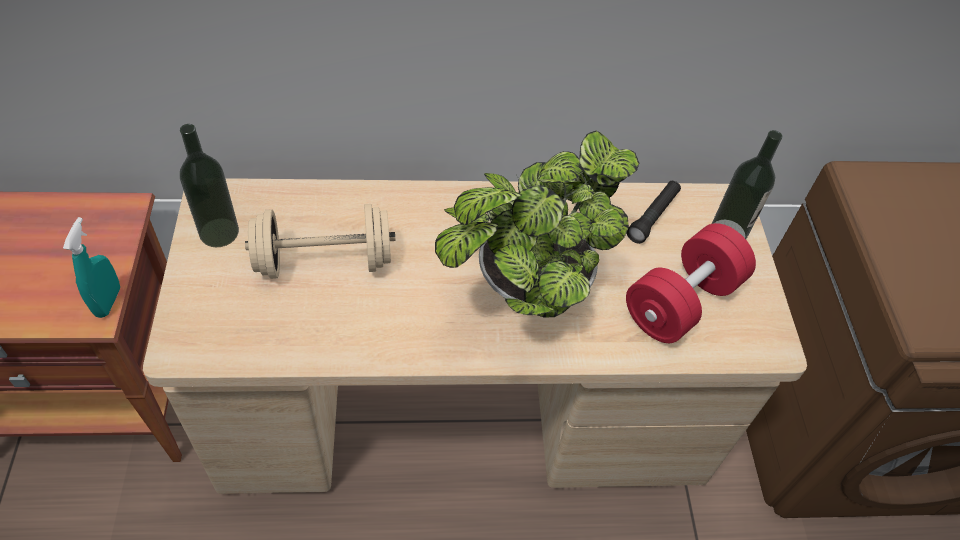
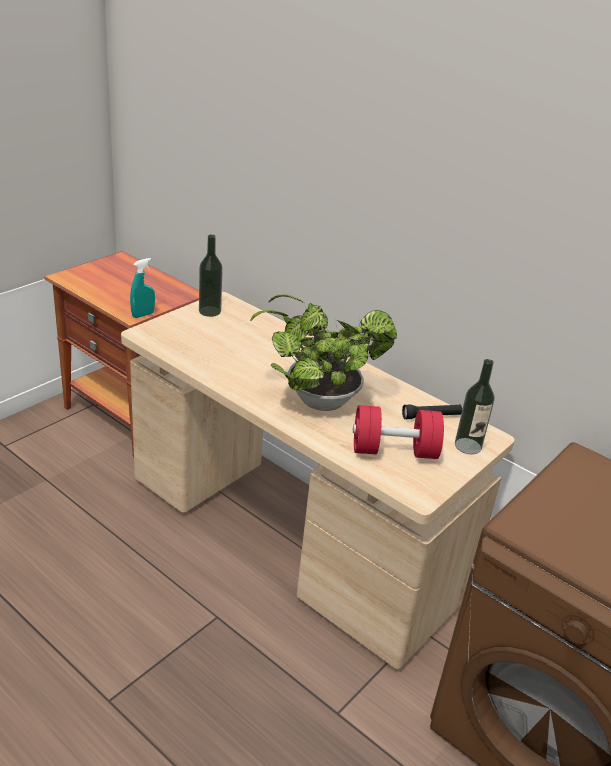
camera: 45 degrees right, 20 degrees down
beige dumbbell [245,204,395,279] -> none

